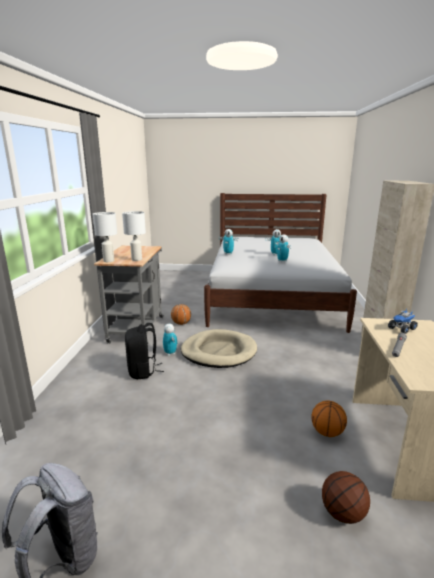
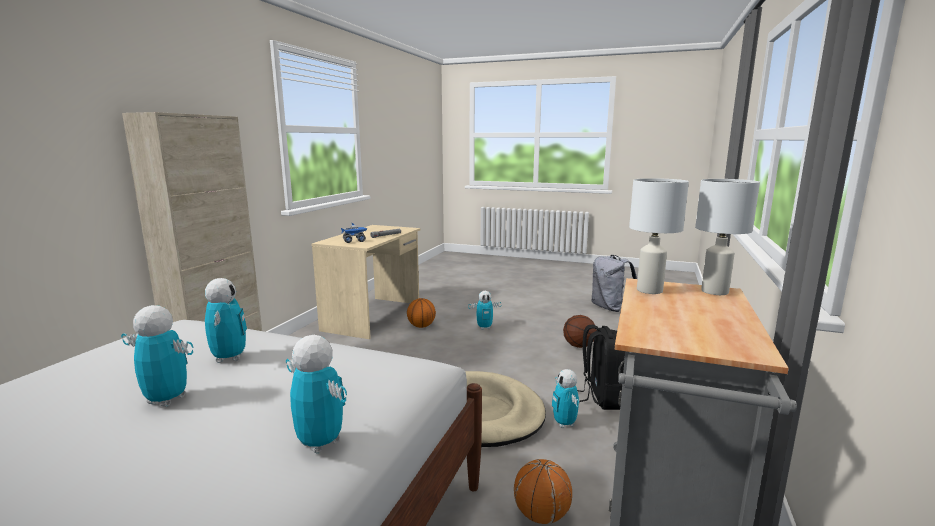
camera: 165 degrees left, 5 degrees down
basketball [322,471,370,524] -> basketball moved to [563,315,596,348]
none -> toy robot [468,291,501,330]

